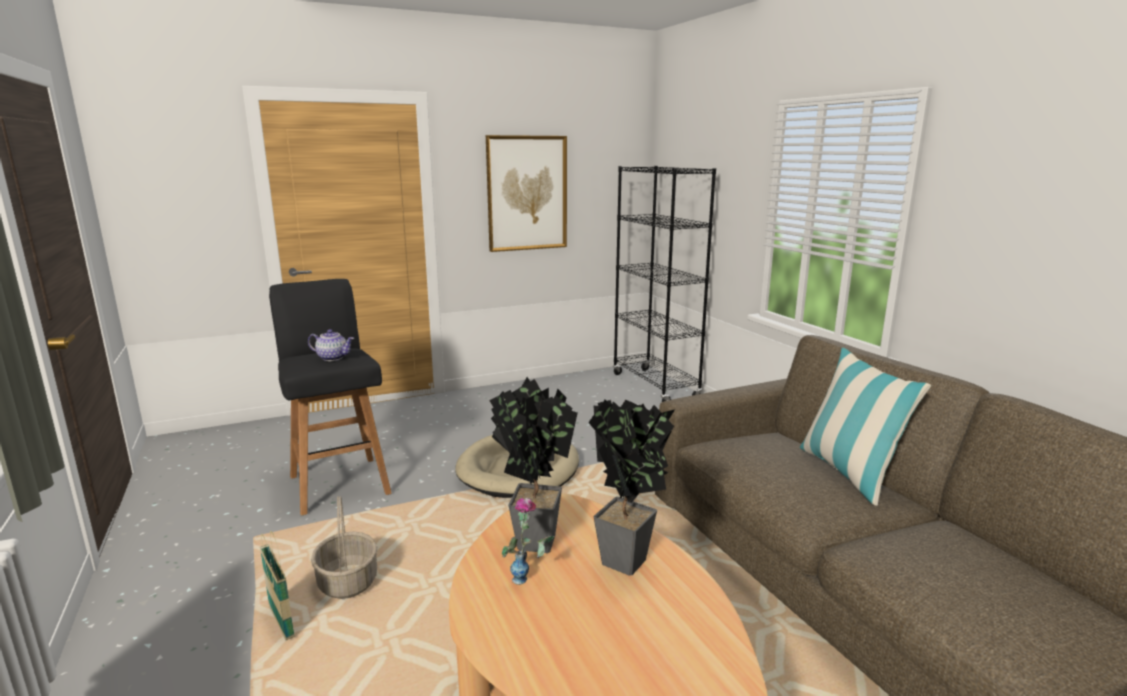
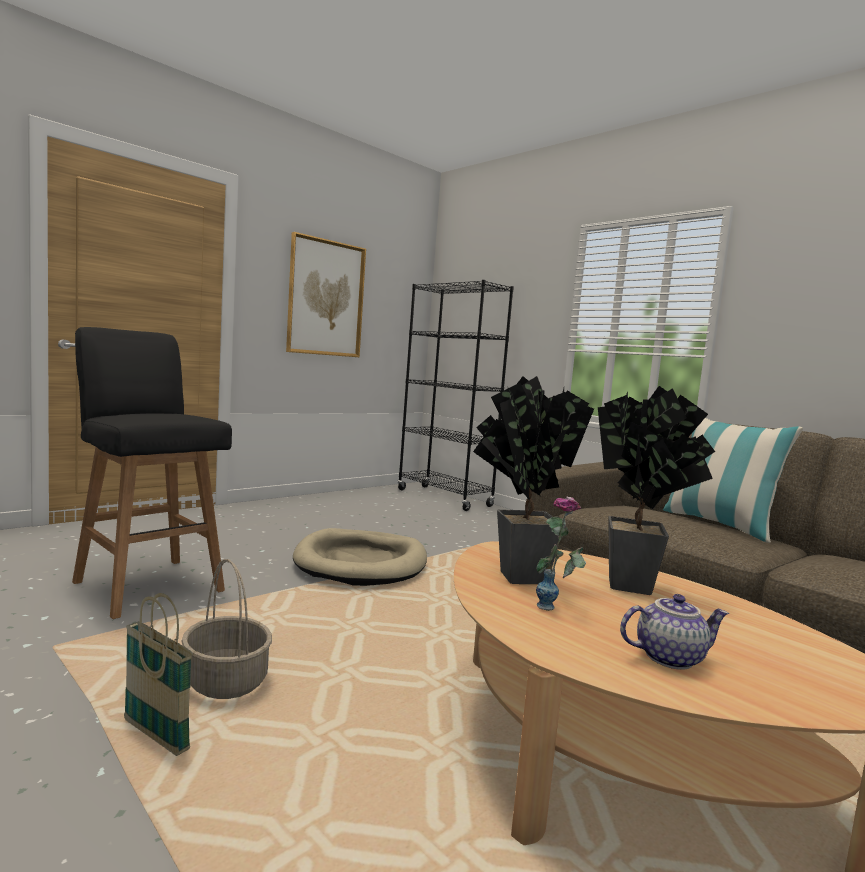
camera: 20 degrees left, 10 degrees down
teapot [308,329,354,361] -> teapot moved to [620,594,729,670]

